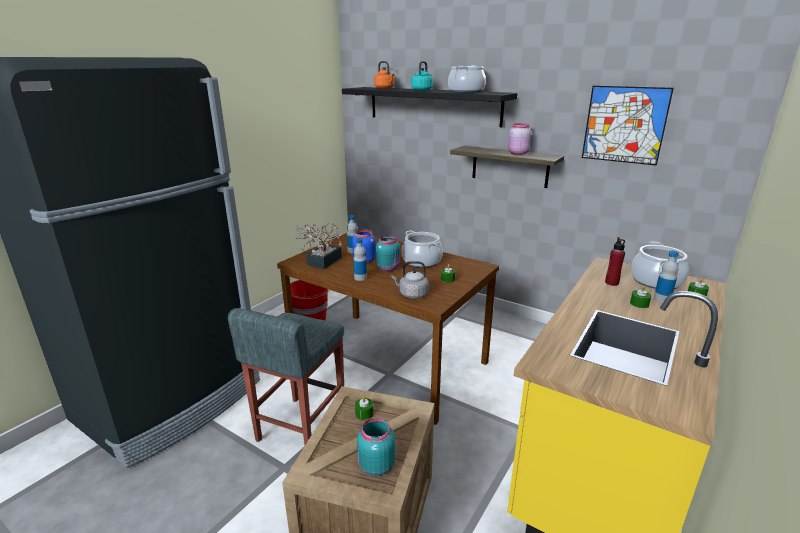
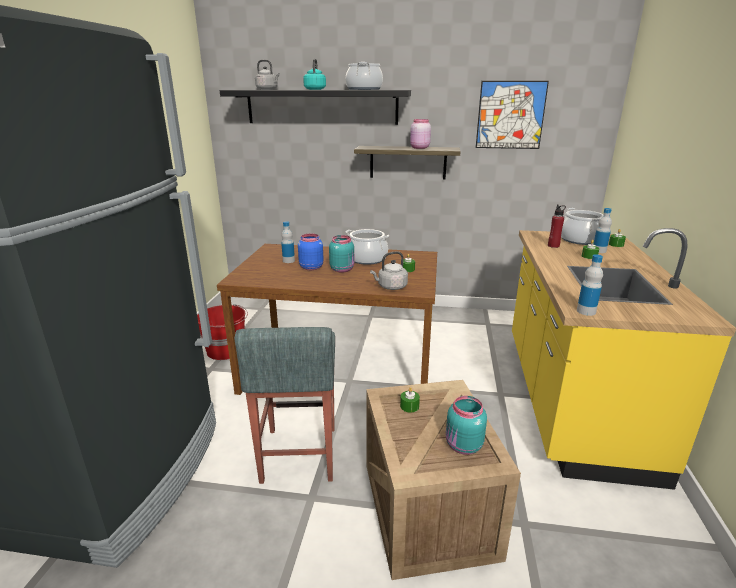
camera: 25 degrees left, 0 degrees up
potted plant [295,223,342,269] -> none
bottle [353,238,367,281] -> bottle moved to [577,254,603,316]
orange kettle [374,61,395,89] -> grey kettle [255,60,280,90]

